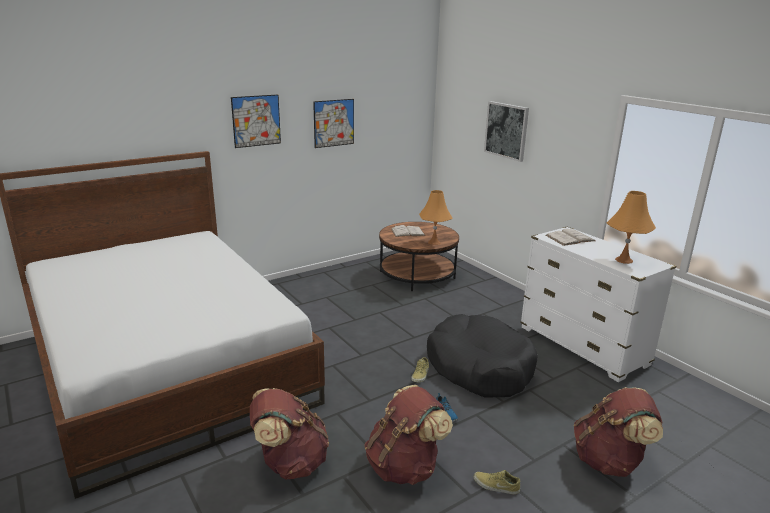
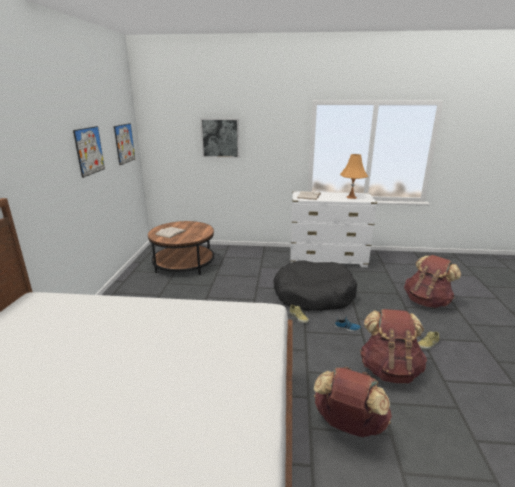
camera: 50 degrees left, 0 degrees up
picture [231,94,281,148] -> picture moved to [114,123,135,166]
orange table lamp [419,190,453,245] -> none

